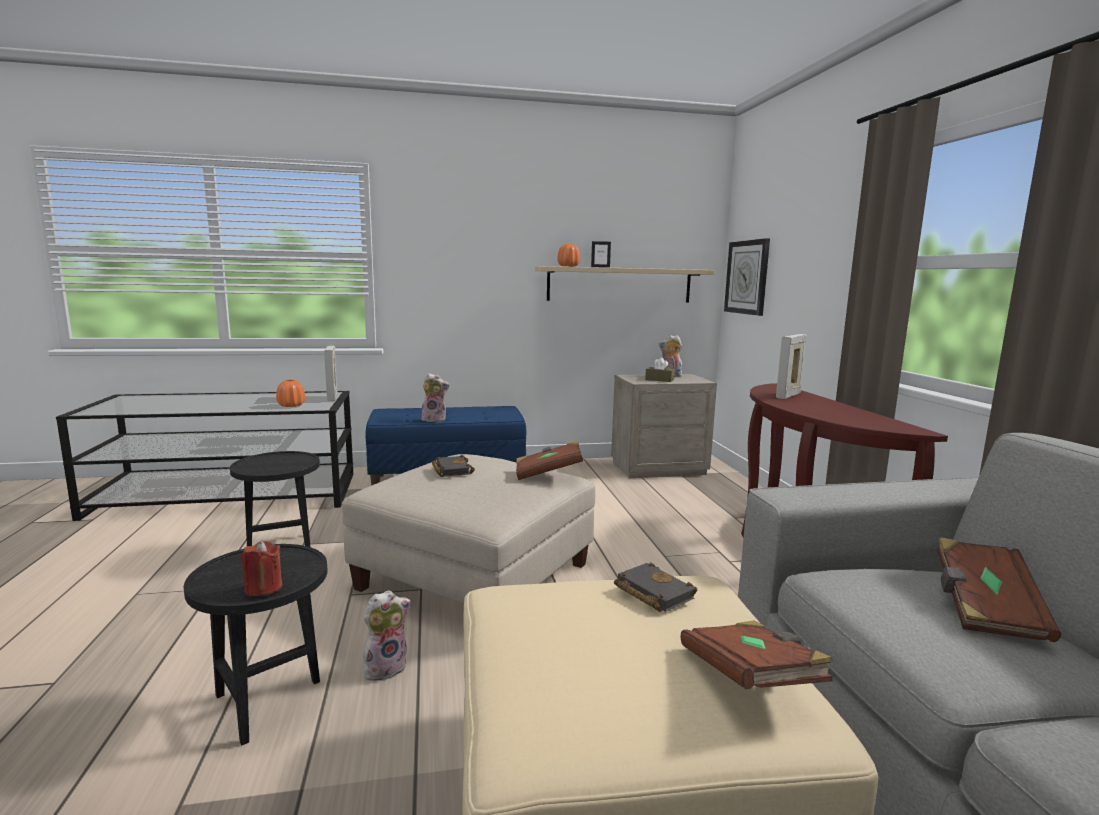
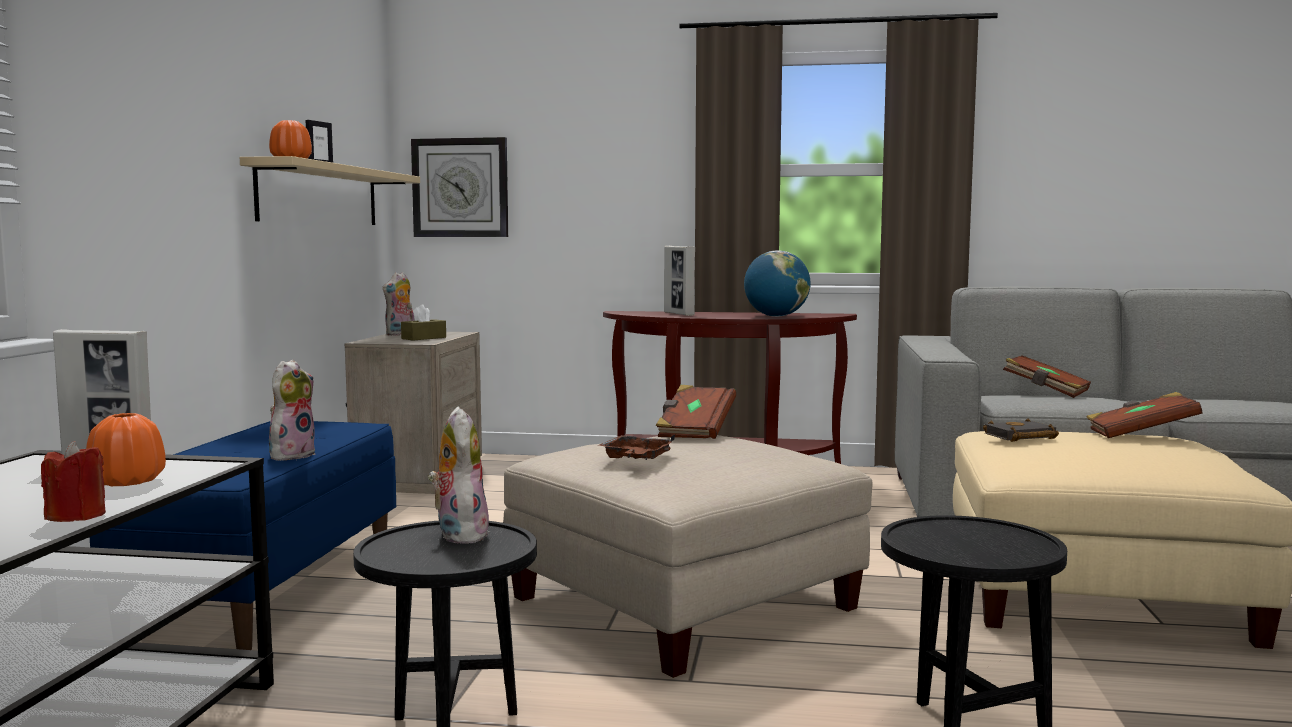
camera: 70 degrees left, 5 degrees down
red candle [241,541,282,596] -> red candle moved to [41,441,106,522]
plush toy [363,590,411,681] -> plush toy moved to [428,407,489,544]
black book [432,455,475,477] -> brown tray [598,434,675,460]
none -> globe [744,250,811,317]

